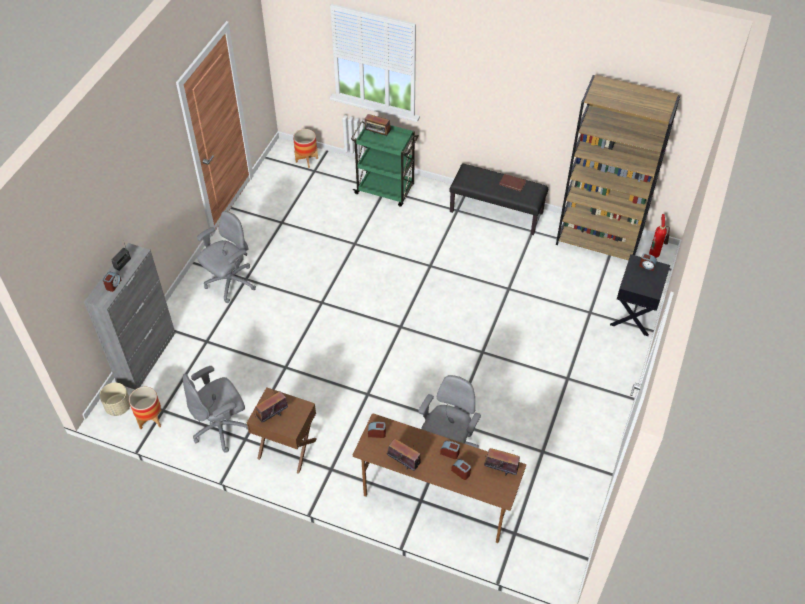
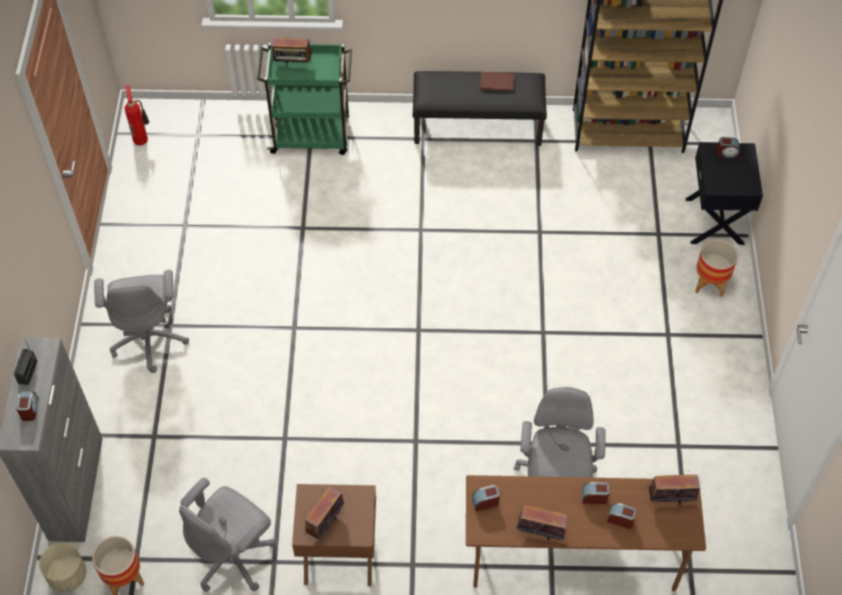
camera: 20 degrees left, 5 degrees up
grey office chair [197,211,256,303] -> grey office chair turned 150 degrees clockwise [94,270,189,373]
planter [293,129,318,168] -> planter moved to [695,239,738,297]
fire extinguisher [649,214,670,258] -> fire extinguisher moved to [125,85,149,146]

